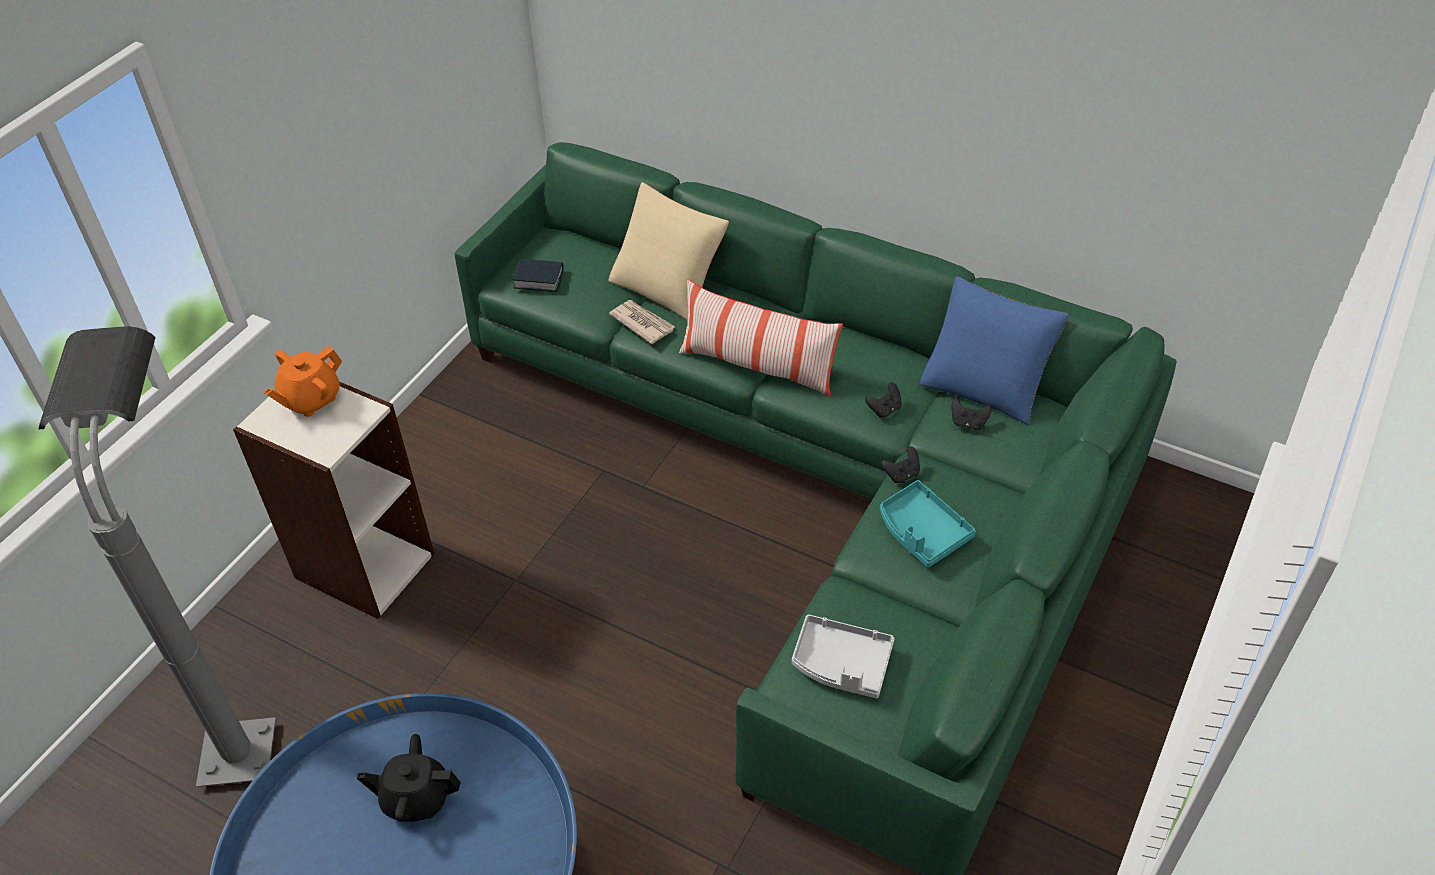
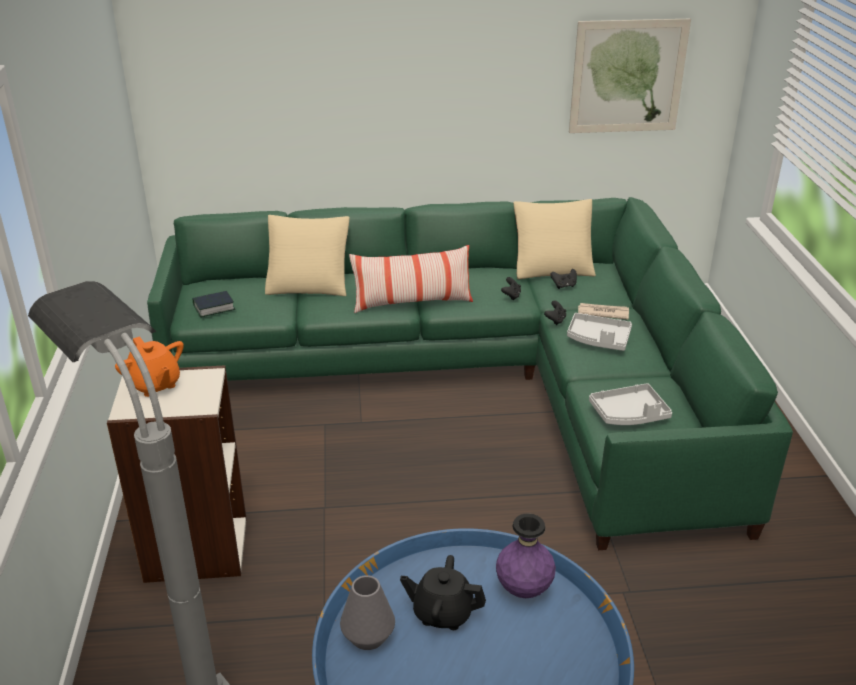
camera: 35 degrees left, 15 degrees down
orange teapot [264,346,342,417] -> orange teapot turned 45 degrees counterclockwise [115,336,184,397]
black teapot [357,734,461,822] -> black teapot turned 45 degrees clockwise [400,555,486,630]
newspaper [609,300,675,344] -> newspaper moved to [578,303,629,320]
turquoise tray [880,480,976,568] -> grey tray [567,313,632,351]
blue pillow [920,276,1069,425] -> beige pillow [514,199,596,279]
none -> grey vase [340,575,395,650]
none -> purple vase [496,513,556,598]
none -> picture [569,19,691,133]

